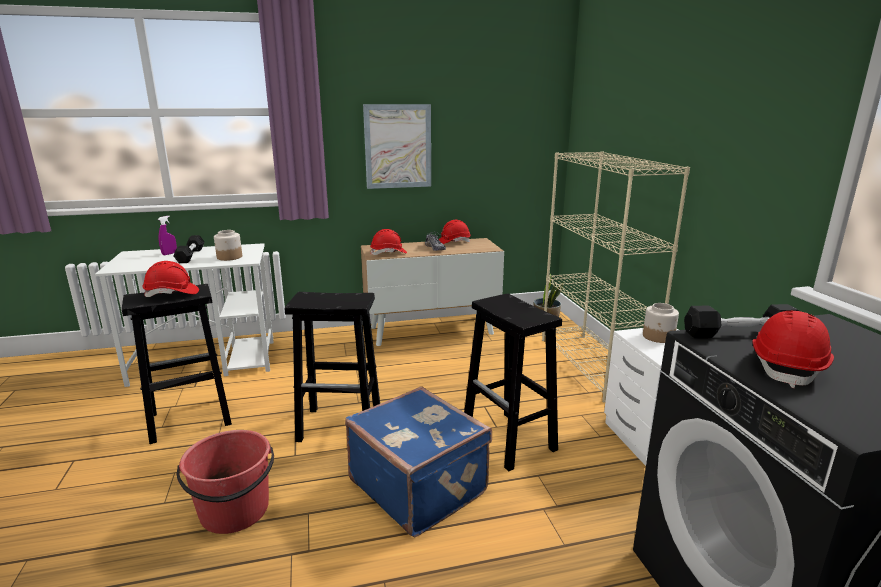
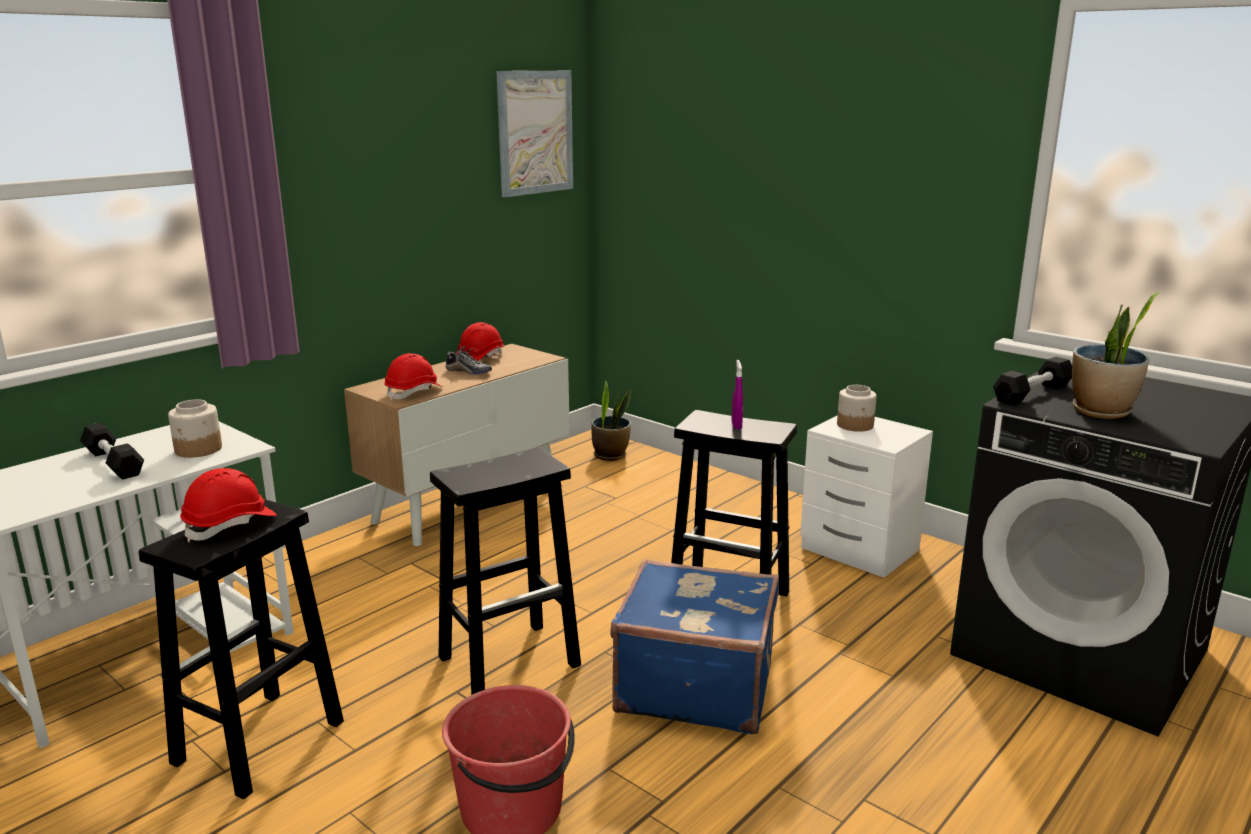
camera: 35 degrees left, 0 degrees up
purple spray bottle [158,216,177,255] -> purple spray bottle moved to [731,360,743,429]
picture [363,104,431,189] -> picture moved to [496,71,573,197]
beige bookcase [542,151,690,403] -> none
red hard hat [753,311,834,388] -> potted plant [1072,291,1160,419]

